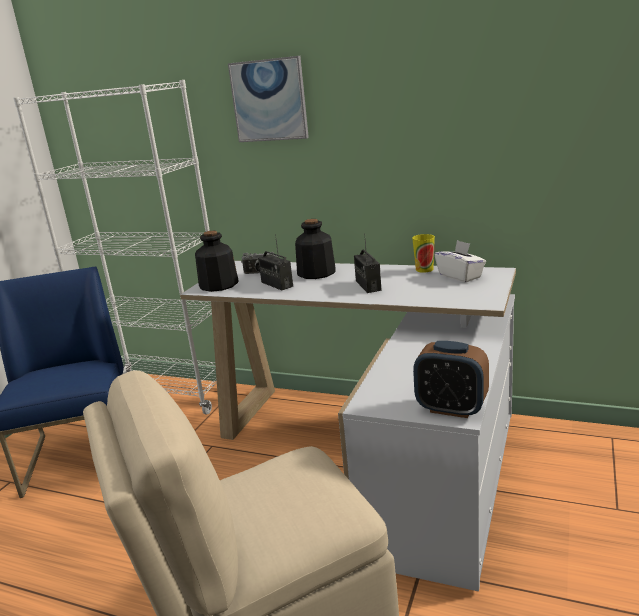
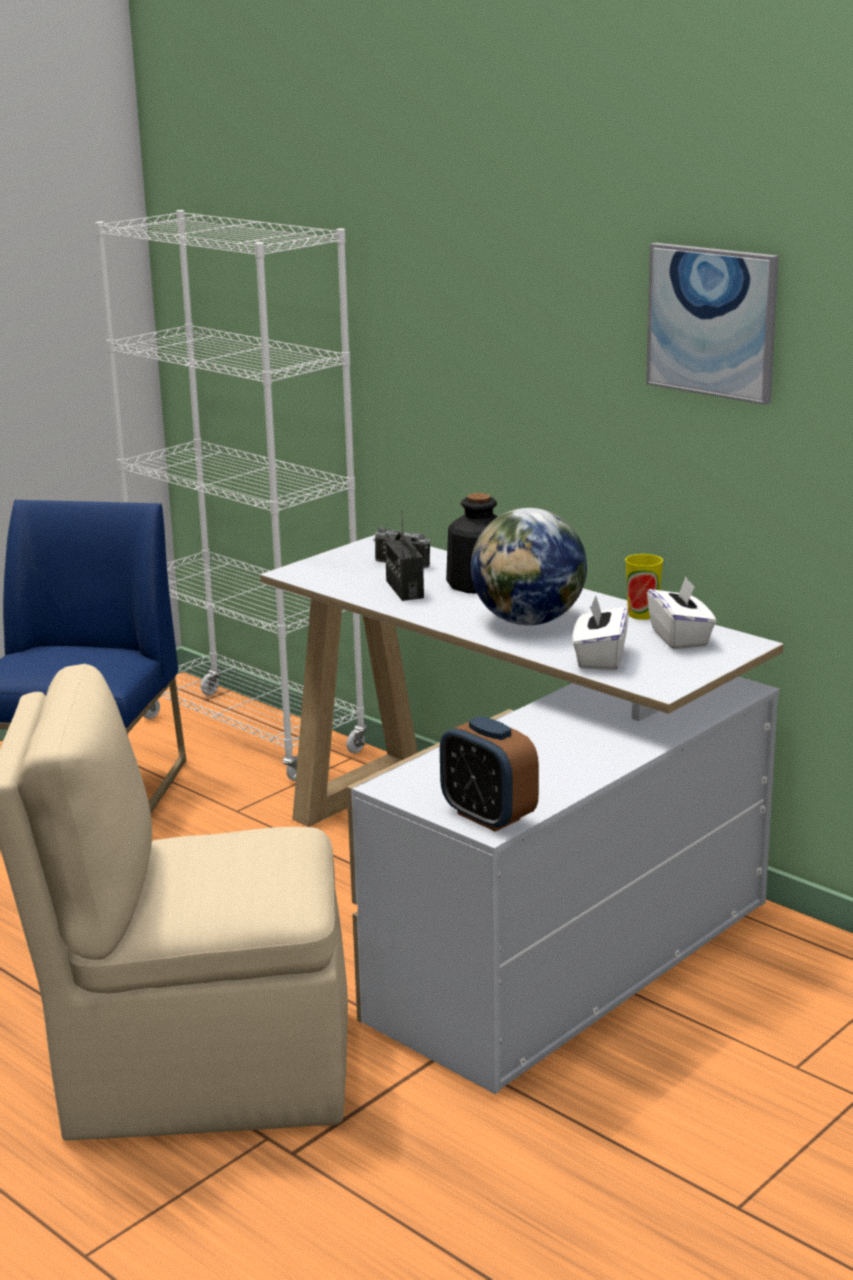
camera: 20 degrees right, 0 degrees up
bottle [195,231,239,292] -> none
picture [228,56,309,142] -> picture moved to [646,243,779,405]
radio [354,234,382,293] -> globe [471,508,587,625]
none -> white tissue box [572,596,629,670]

